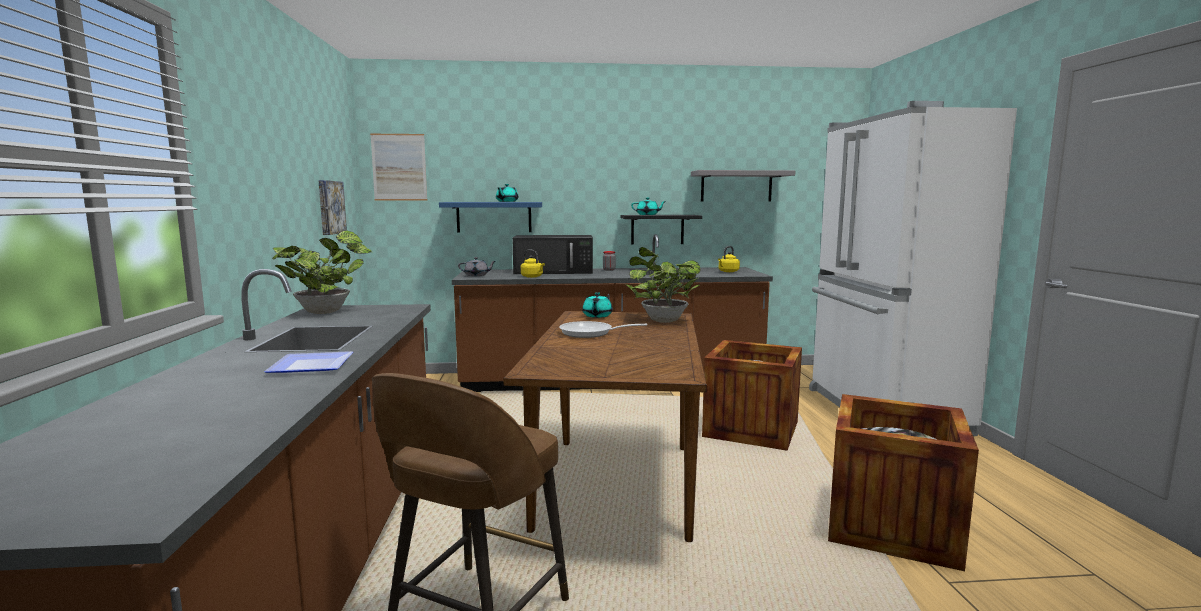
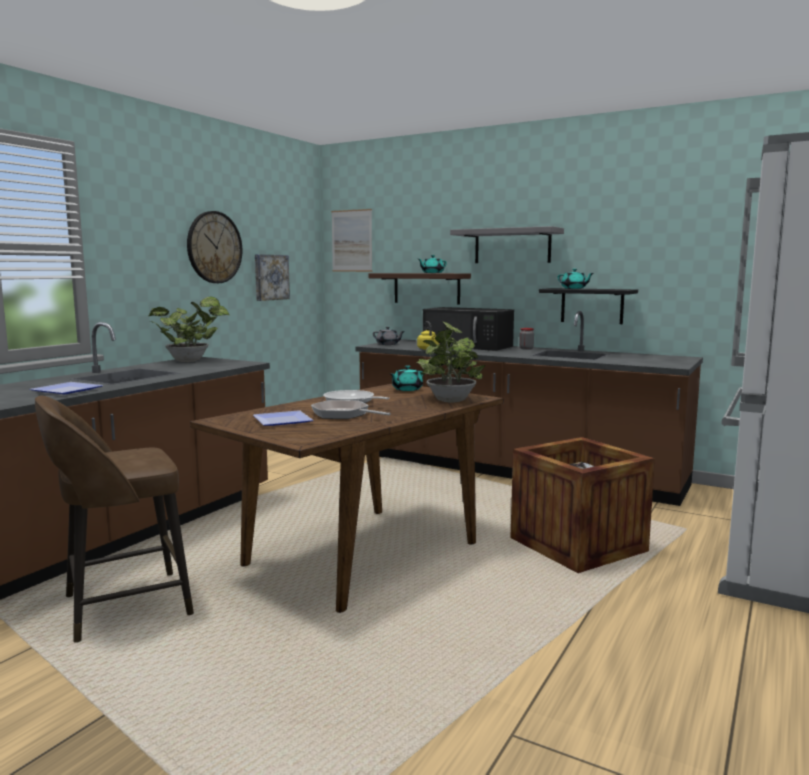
camera: 35 degrees right, 0 degrees up
blue shelf [439,202,542,233] -> brown shelf [369,273,471,305]
grey shelf [691,170,795,202] -> grey shelf moved to [450,226,564,263]
yellow kettle [718,246,740,272] -> none
crate [828,394,979,571] -> none
none -> wall clock [187,211,243,283]
none -> plate [253,410,313,426]
none -> frying pan [311,400,391,419]

